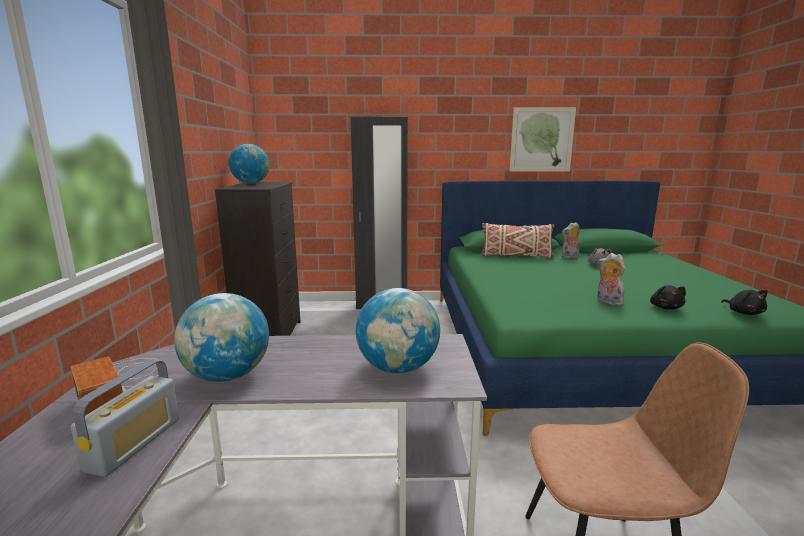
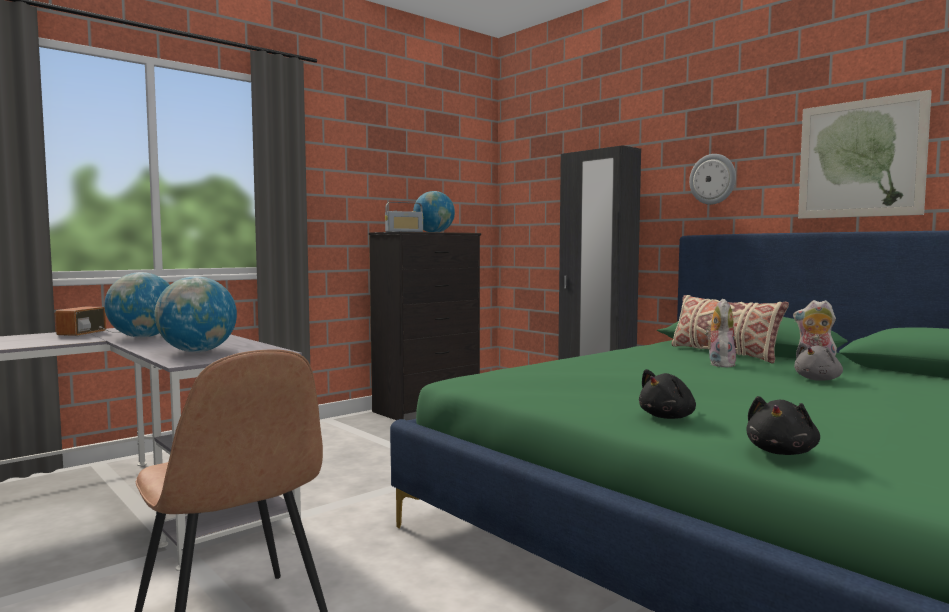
camera: 50 degrees right, 10 degrees down
radio [71,360,179,477] -> radio moved to [385,202,423,232]
plush toy [597,253,625,305] -> plush toy moved to [705,299,736,367]
none -> wall clock [689,154,736,205]

